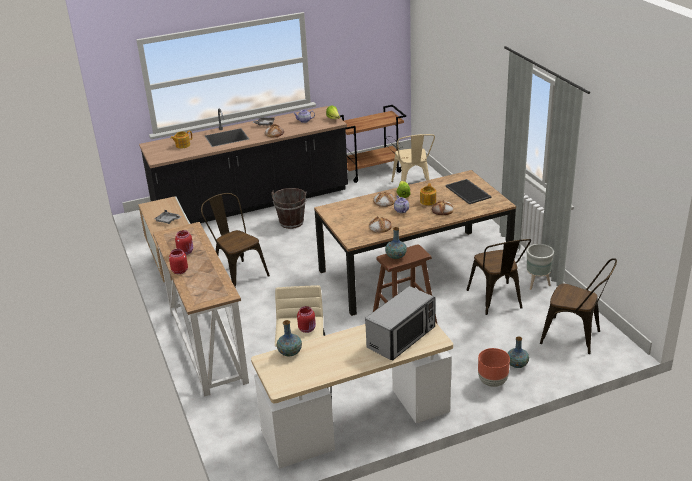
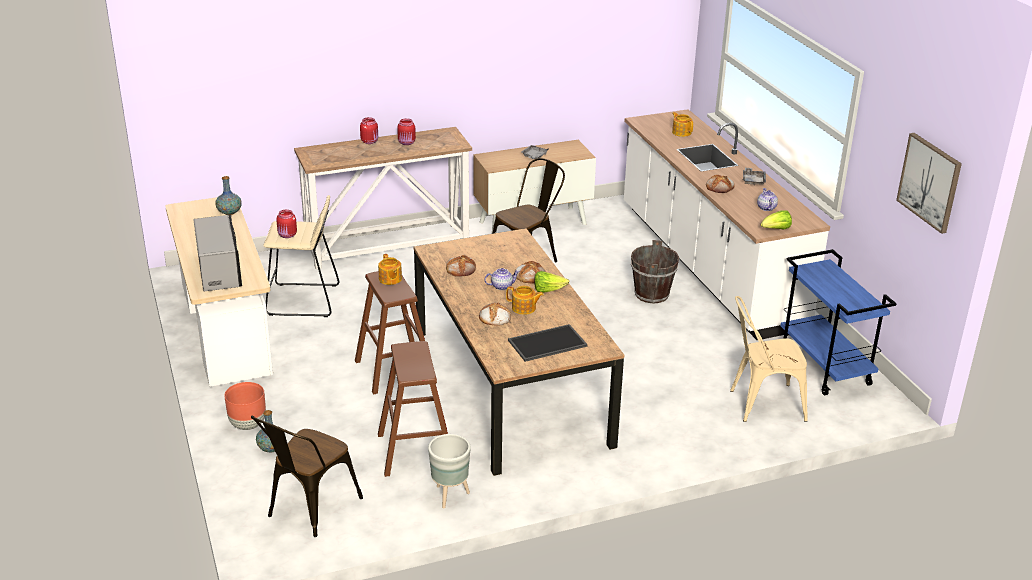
camera: 90 degrees right, 0 degrees up
black counter [139,106,348,224] -> white counter [624,109,830,340]
brown cart [339,105,406,183] -> blue cart [781,249,897,395]
microwave [365,286,436,361] -> microwave turned 150 degrees counterclockwise [193,215,242,291]
vase [385,227,407,259] -> teapot [378,254,402,285]
brown chair [466,239,531,315] -> brown stool [378,341,448,477]
none -> picture [896,133,962,234]

